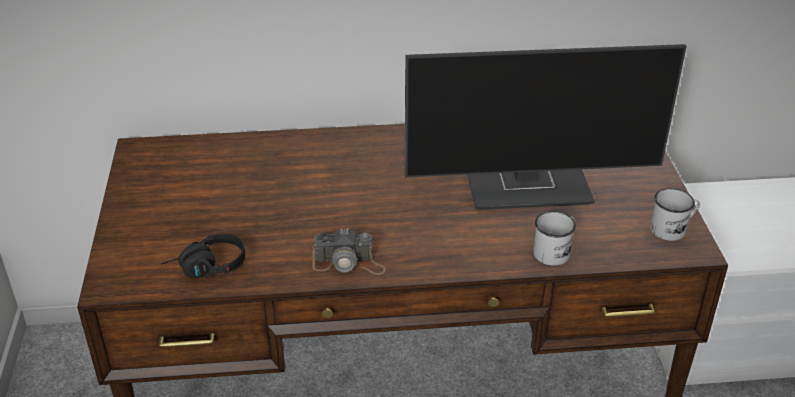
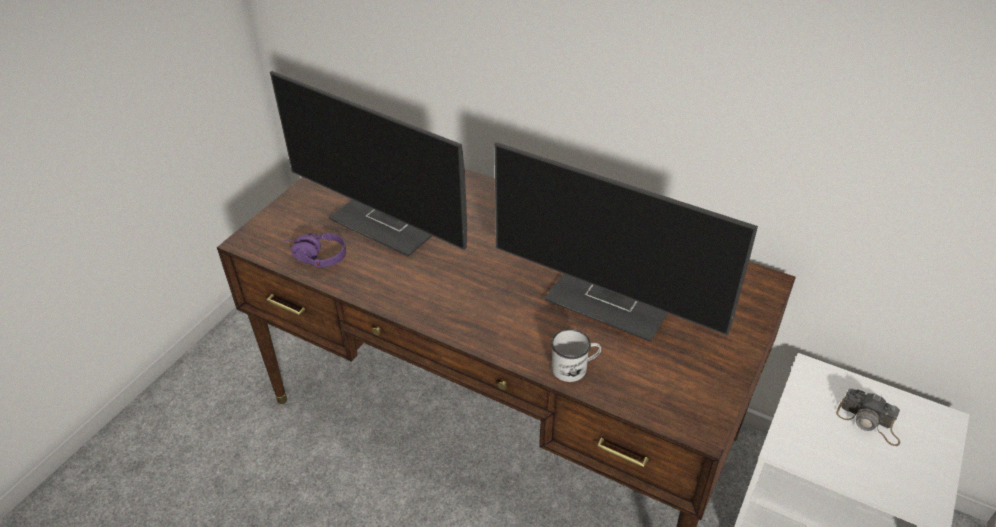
camera: 35 degrees right, 5 degrees up
black headphones [161,233,245,278] -> purple headphones [282,233,346,267]
camera [312,228,386,275] -> camera moved to [836,389,900,446]
white mug [650,188,700,241] -> none
none -> monitor [270,71,467,257]

